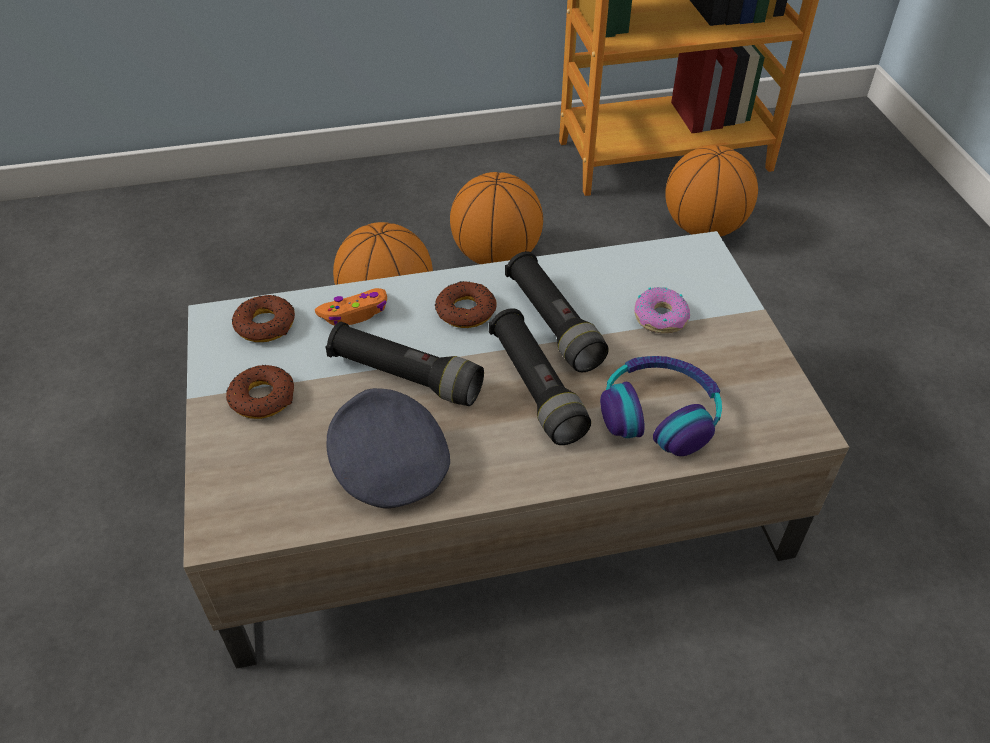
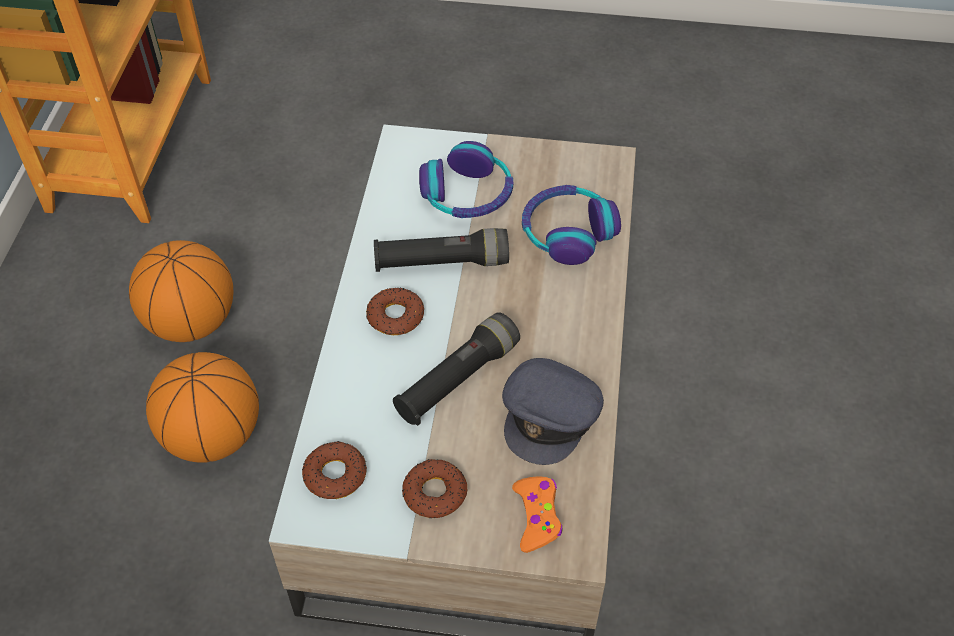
camera: 70 degrees left, 5 degrees up
orange game controller [315,288,387,325] -> orange game controller moved to [512,477,562,553]
grey cap [326,388,450,508] -> grey cap turned 60 degrees counterclockwise [502,358,604,465]
black flashlight [489,308,591,445] -> none
donut [634,287,690,333] -> headphones [419,141,513,218]
basketball [665,145,758,237] -> none

